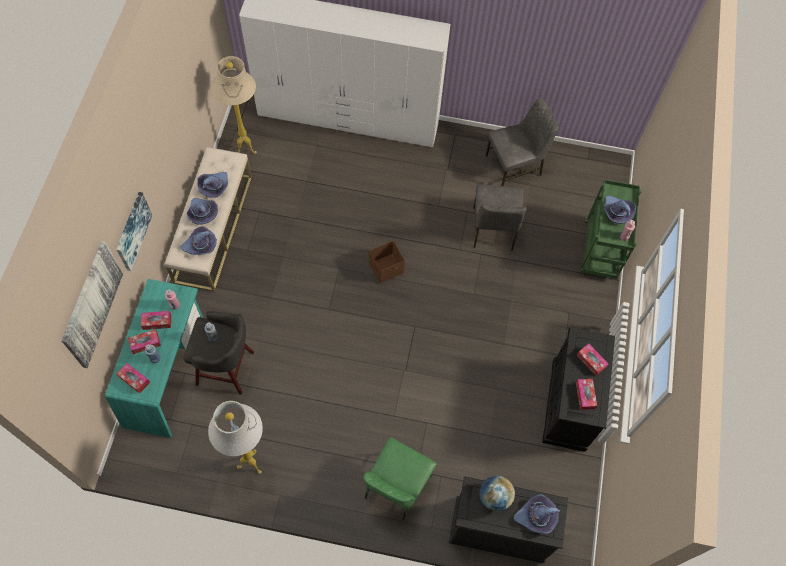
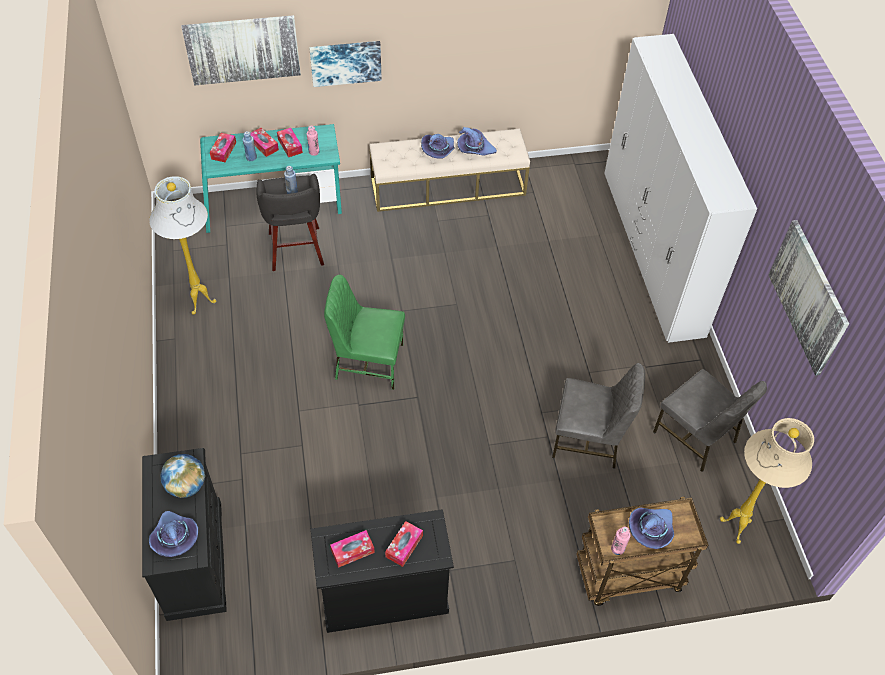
camera: 70 degrees right, 10 degrees down
purple hat [180,226,217,255] -> none
beige floor lamp [211,56,257,154] -> beige floor lamp moved to [720,418,814,544]
green chair [363,437,436,521] -> green chair moved to [324,275,405,390]
brown storage box [369,240,405,283] -> none
grey chair [473,184,527,251] -> grey chair turned 150 degrees counterclockwise [552,363,645,469]
green cart [581,179,641,279] -> brown cart [576,497,709,606]
none -> picture [769,220,849,376]

